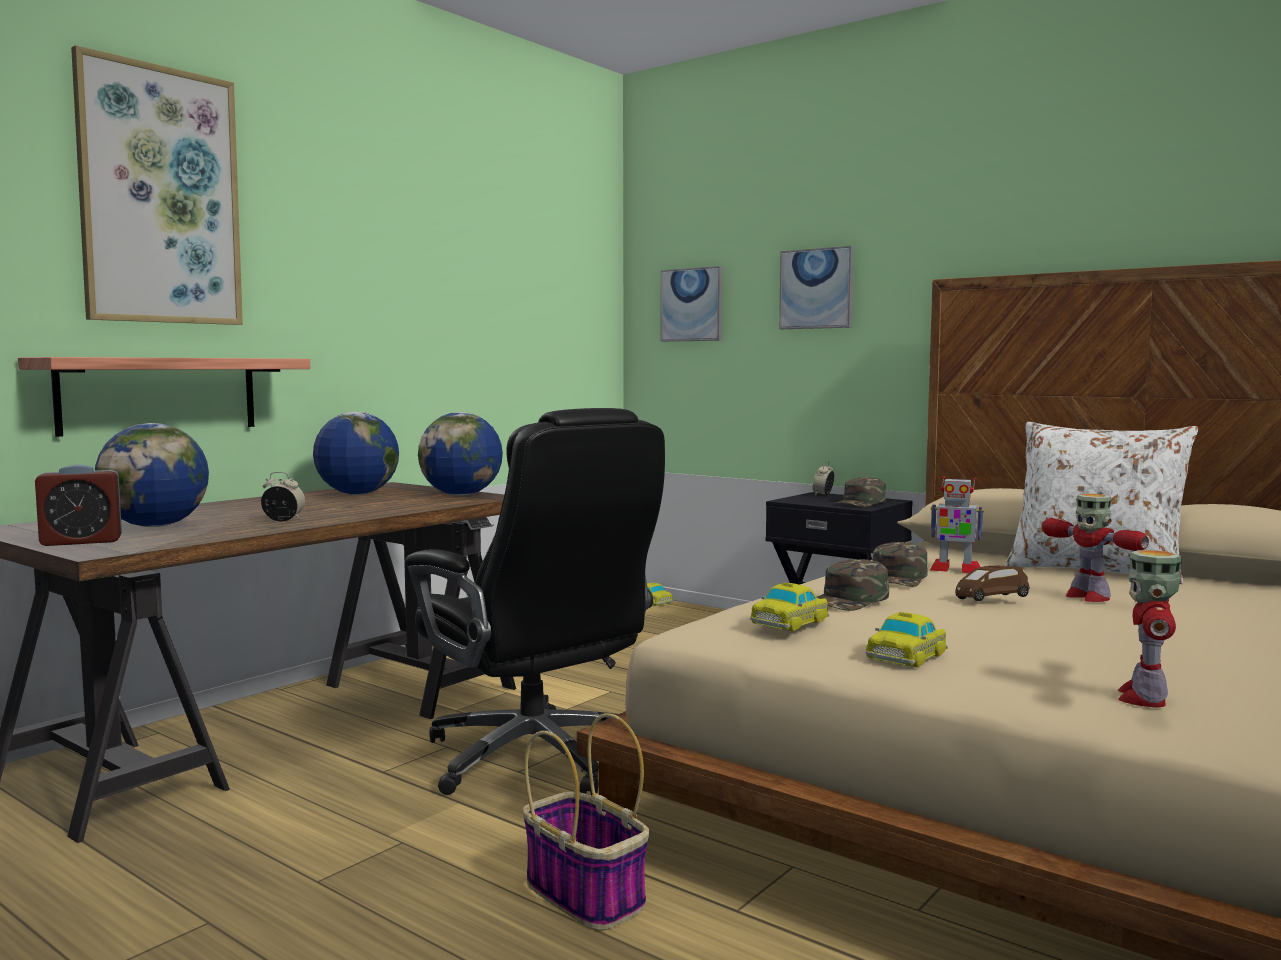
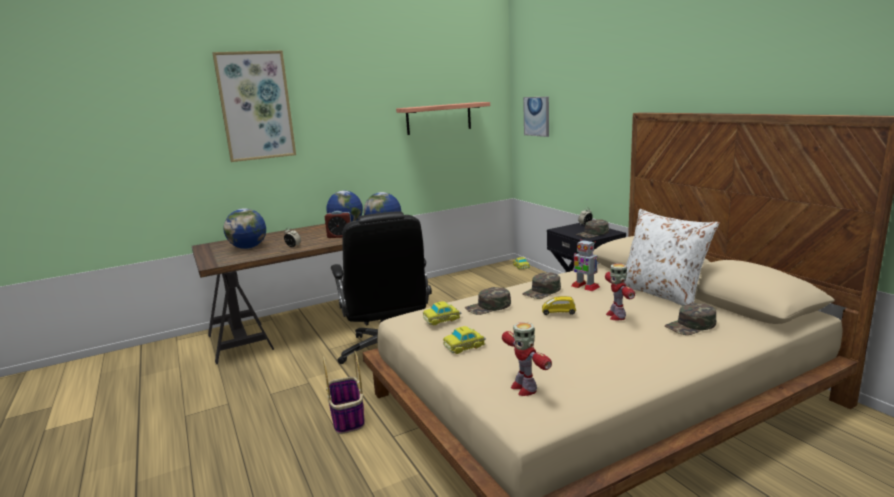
camera: 25 degrees right, 10 degrees up
shelf [18,357,310,437] -> shelf moved to [396,102,490,135]
alarm clock [35,464,122,546] -> alarm clock moved to [325,211,351,238]
picture [779,246,854,329] -> none
brown toy car [955,566,1030,601] -> yellow toy car [542,296,576,315]
toy robot [1118,550,1182,707] -> toy robot turned 75 degrees counterclockwise [502,322,552,396]
none -> green cap [665,303,716,335]

